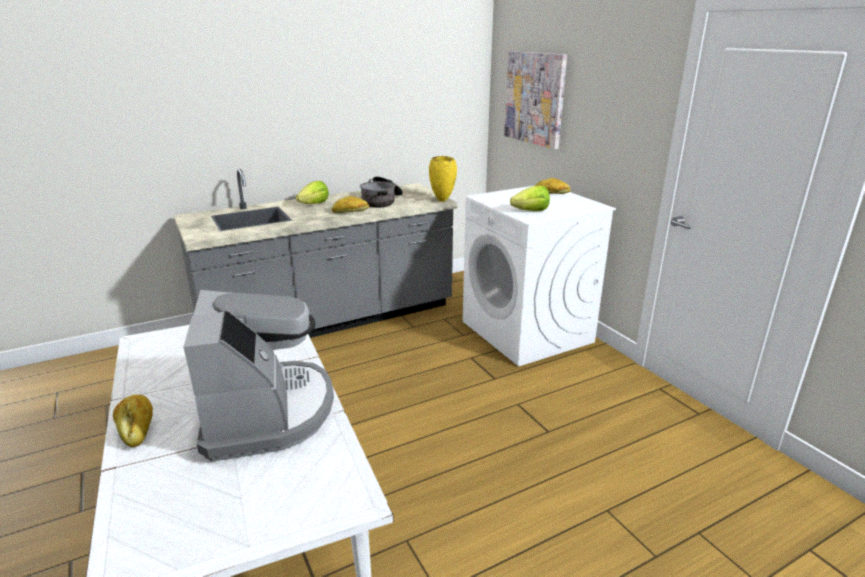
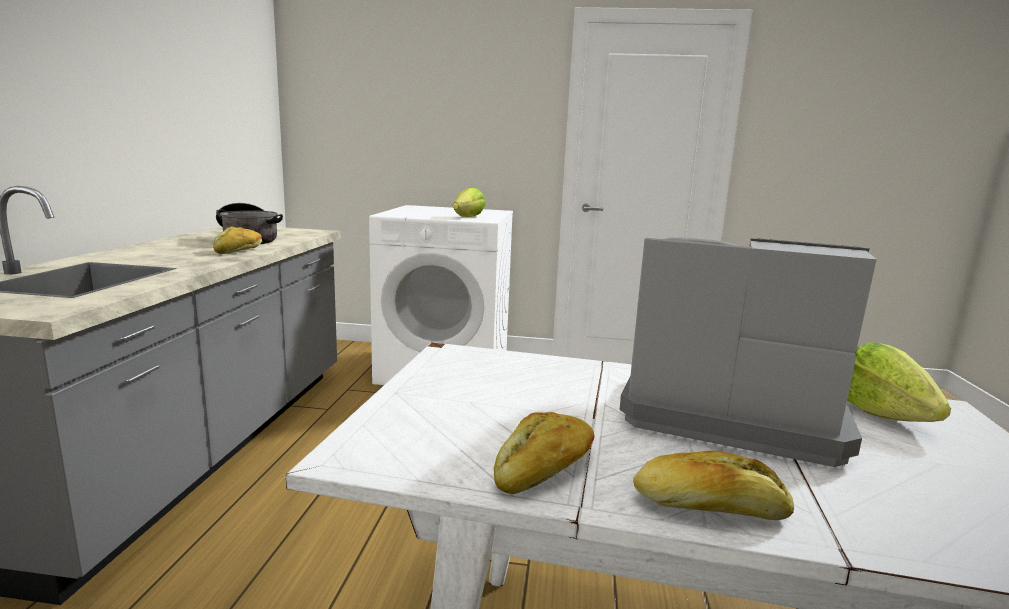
camera: 55 degrees left, 10 degrees down
lettuce [296,181,329,204] -> lettuce moved to [847,342,951,422]
yellow vase [429,156,457,202] -> none
picture [504,51,567,149] -> none
bread [535,178,571,194] -> bread moved to [494,412,595,494]

